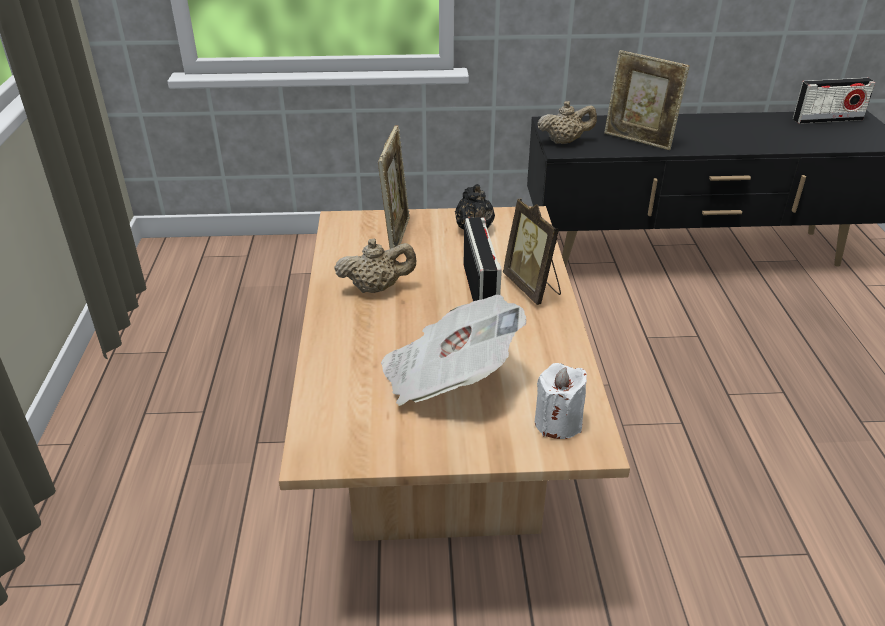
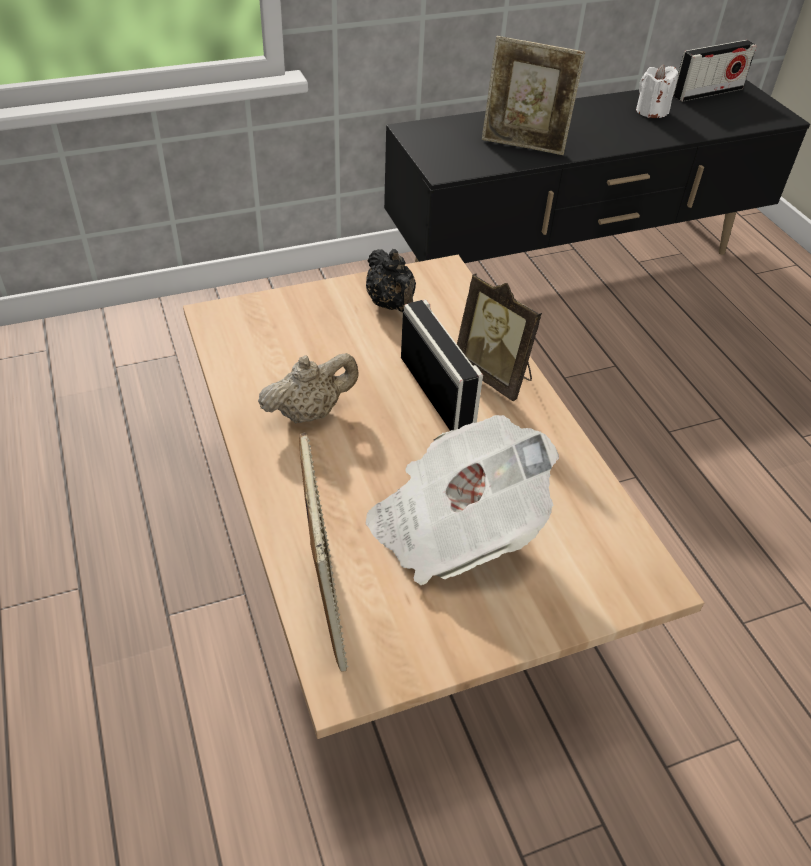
camera: 20 degrees left, 10 degrees up
picture frame [378,125,410,249] -> picture frame moved to [299,433,348,672]
white candle [535,363,587,439] -> white candle moved to [636,64,678,118]
beige teapot [538,101,597,144] -> none

